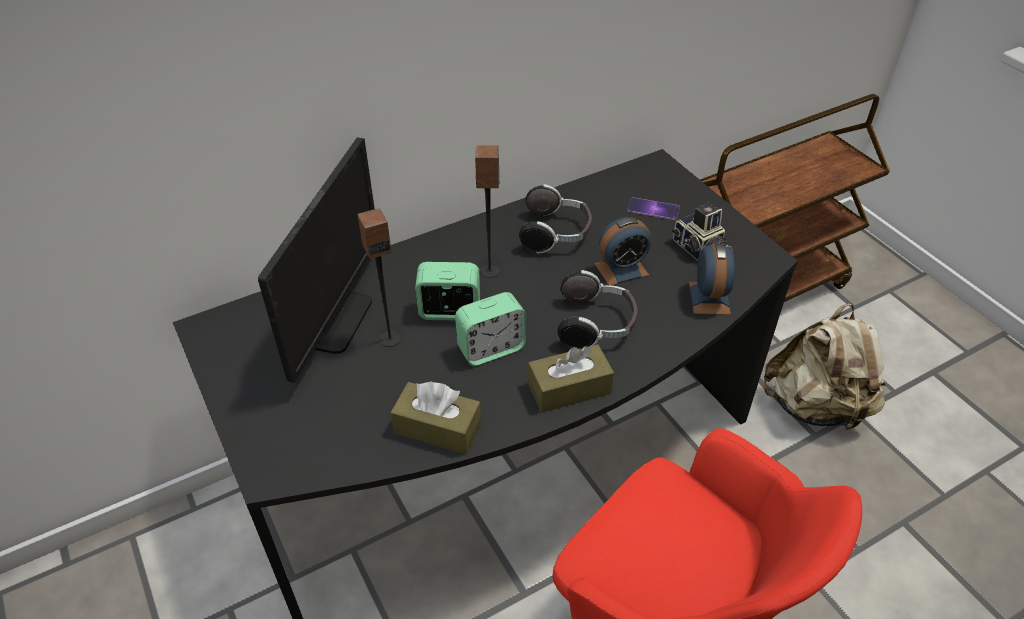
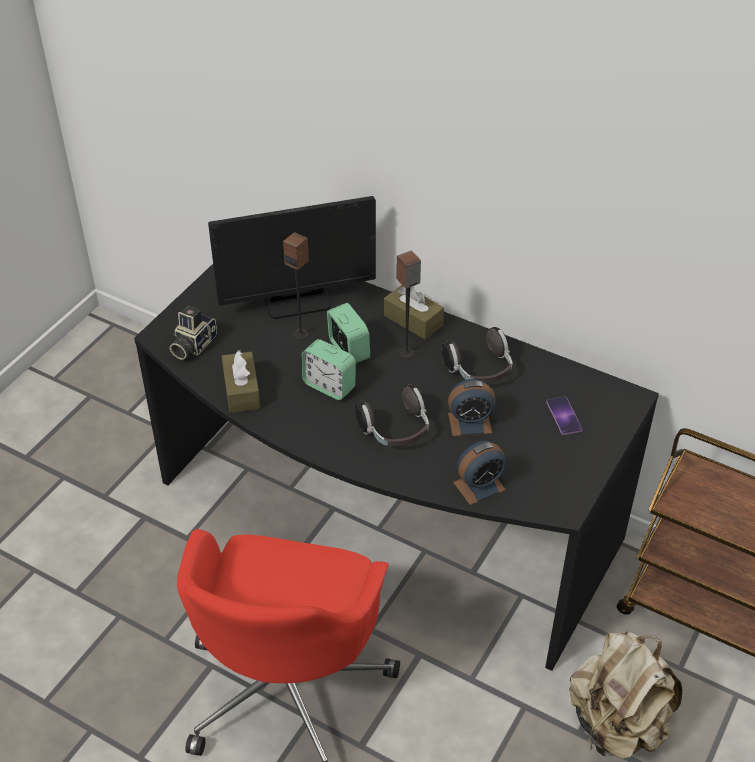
camera: 60 degrees right, 0 degrees up
brown tissue box [528,344,614,412] -> brown tissue box moved to [384,285,444,339]
alarm clock [594,217,651,285] -> alarm clock turned 45 degrees counterclockwise [448,379,496,436]
camera [672,203,733,261] -> camera moved to [170,306,217,360]

